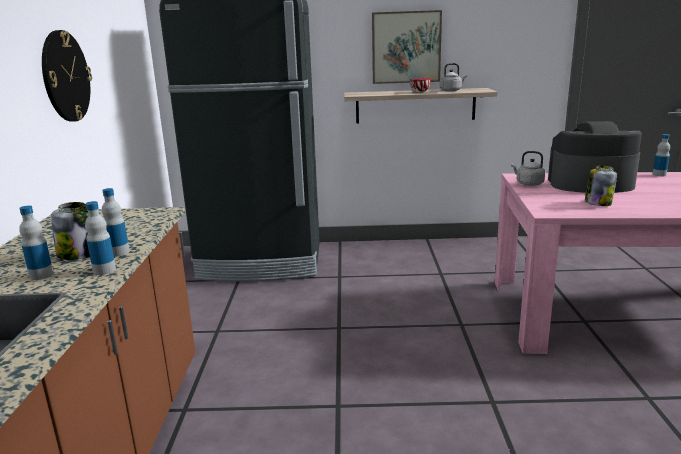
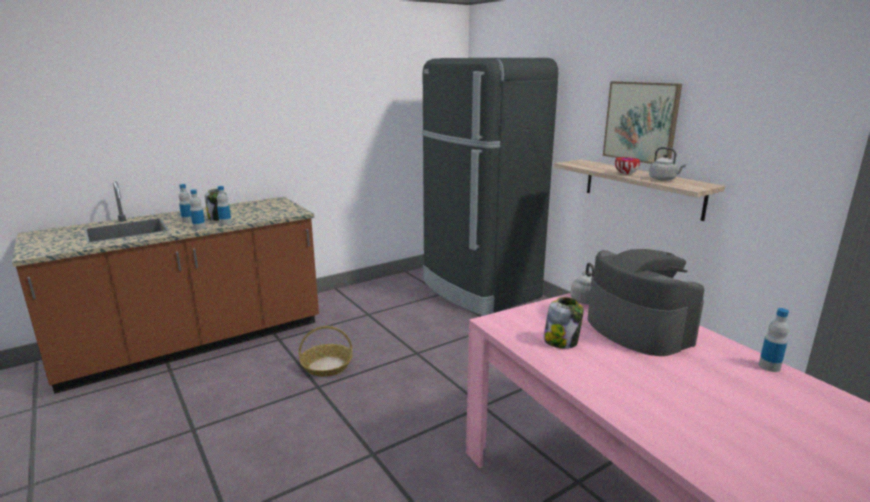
camera: 55 degrees right, 0 degrees up
wall clock [42,30,92,122] -> none
none -> basket [299,326,353,377]

